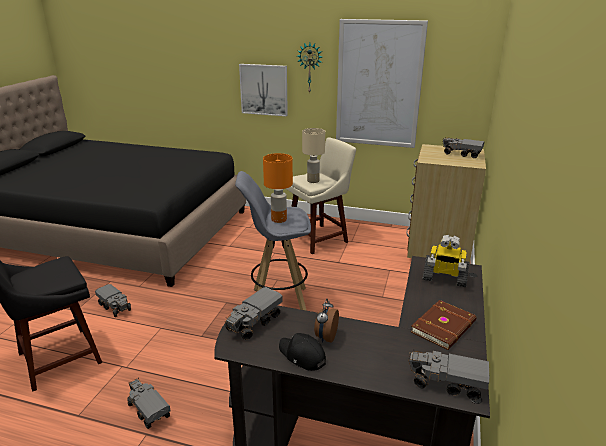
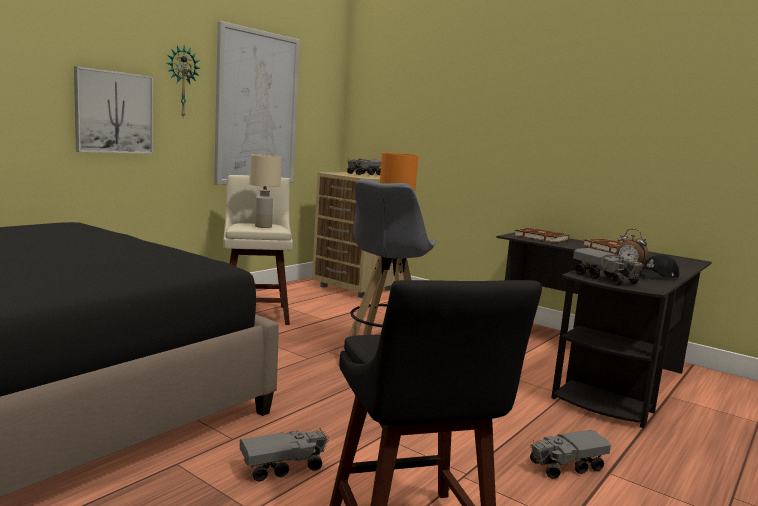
camera: 70 degrees left, 15 degrees down
toy truck [408,351,489,400] -> none
toy robot [423,235,470,287] -> brown book [514,228,569,243]

